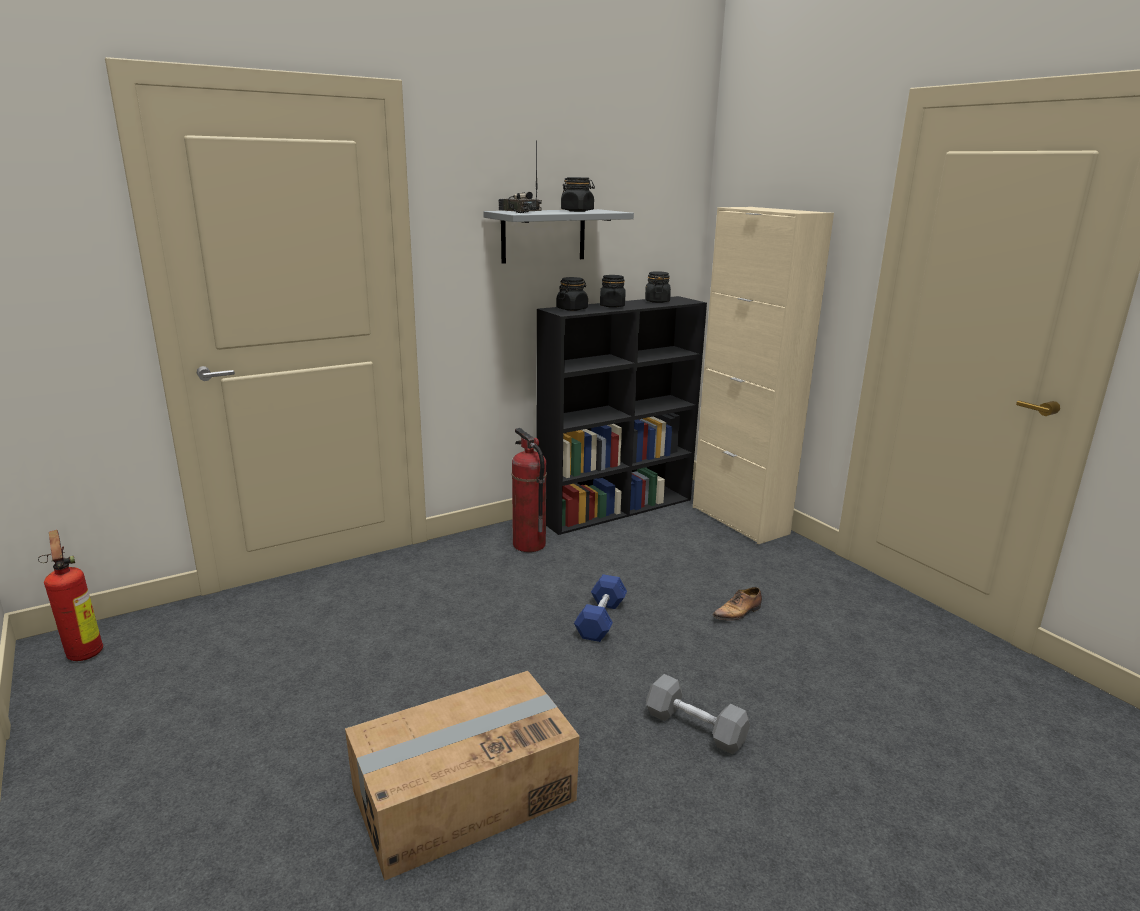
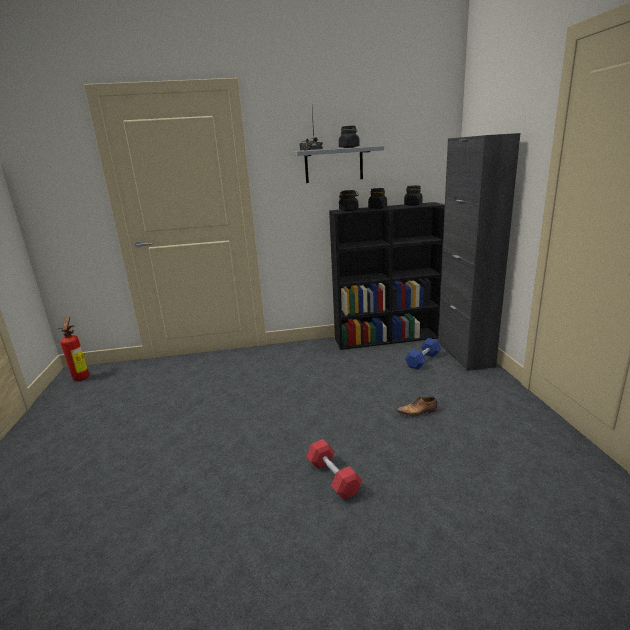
camera: 25 degrees right, 0 degrees up
cardboard box [345,671,579,881] -> none
fire extinguisher [512,428,547,552] -> none
blue dumbbell [574,574,627,642] -> blue dumbbell moved to [405,338,441,370]
grey dumbbell [646,674,750,754] -> red dumbbell [306,439,362,500]
beige cabinet [693,207,834,544] -> black cabinet [438,133,520,371]

